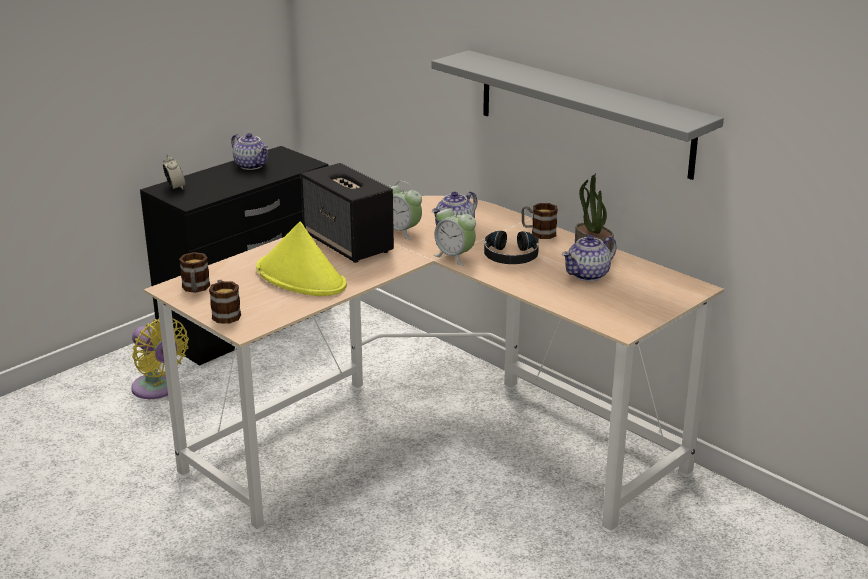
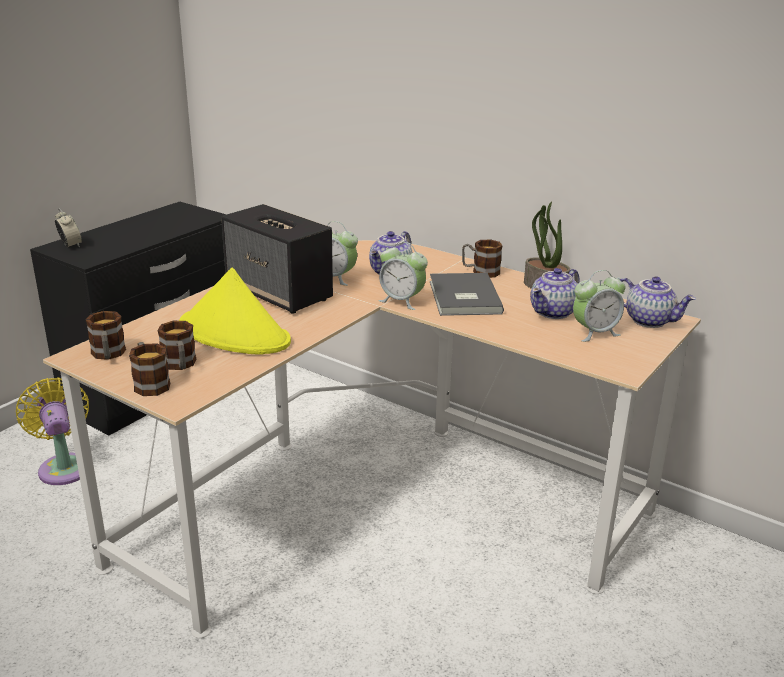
camera: 10 degrees left, 0 degrees up
yellow fan [131,318,189,399] -> yellow fan turned 150 degrees counterclockwise [16,377,89,485]
teapot [231,133,269,170] -> teapot moved to [620,276,696,328]
grey shelf [431,50,724,180] -> none
black headphones [484,231,539,264] -> grey book [430,273,504,316]
none -> mug [157,321,196,370]
none -> alarm clock [573,270,625,342]

